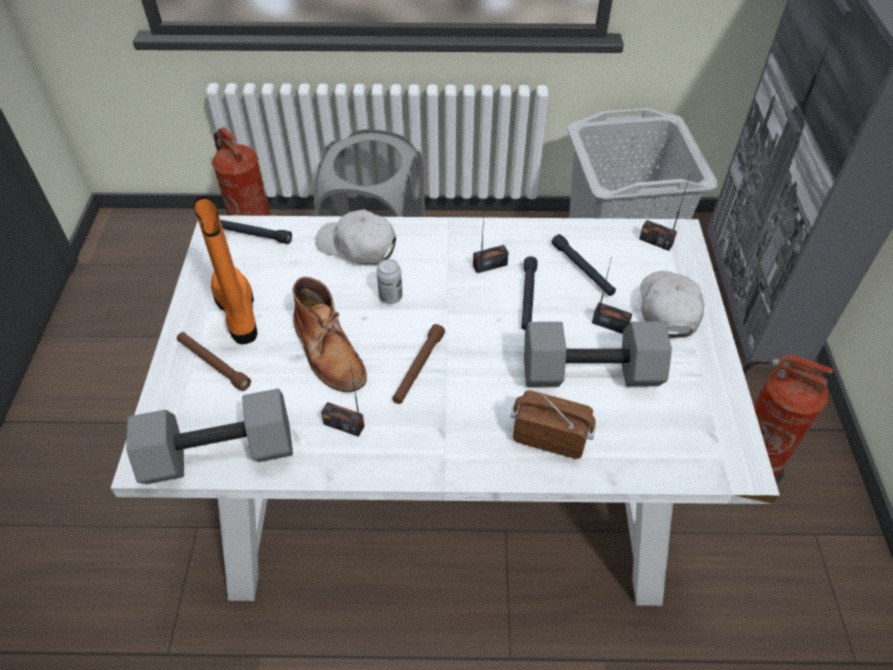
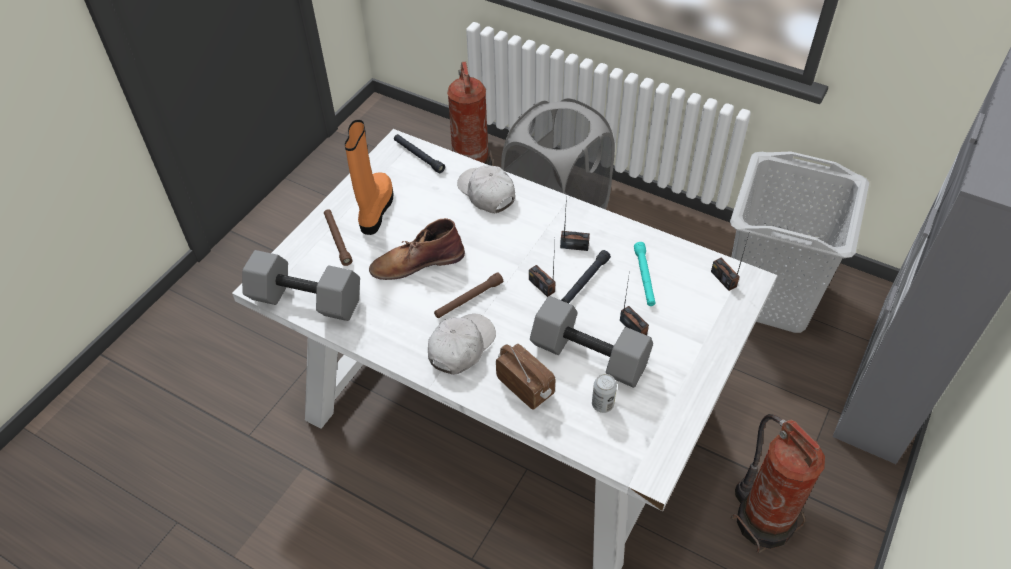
camera: 30 degrees right, 0 degrees up
brown boot [292,276,367,392] -> brown boot turned 75 degrees clockwise [369,218,465,280]
radio [321,362,364,437] -> radio moved to [529,242,556,297]
can [376,259,403,304] -> can moved to [592,374,617,413]
black flashlight [551,234,616,296] -> turquoise flashlight [634,242,656,306]
white cap [640,271,704,338] -> white cap moved to [428,314,496,375]

